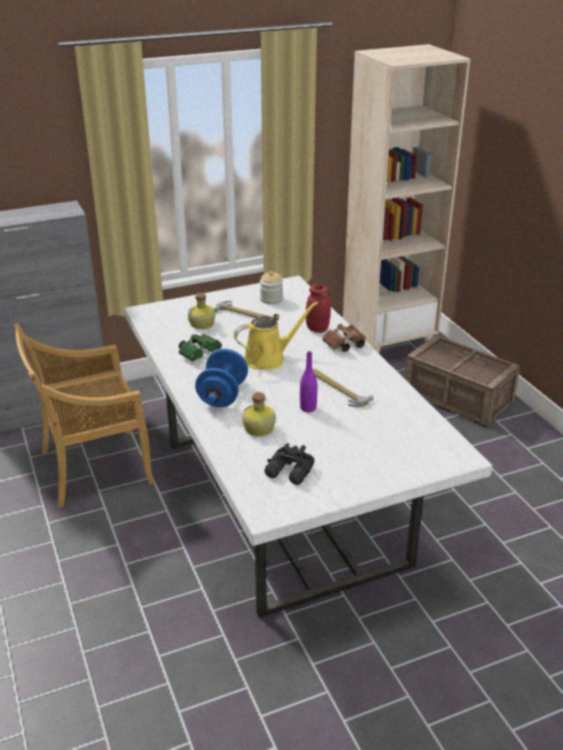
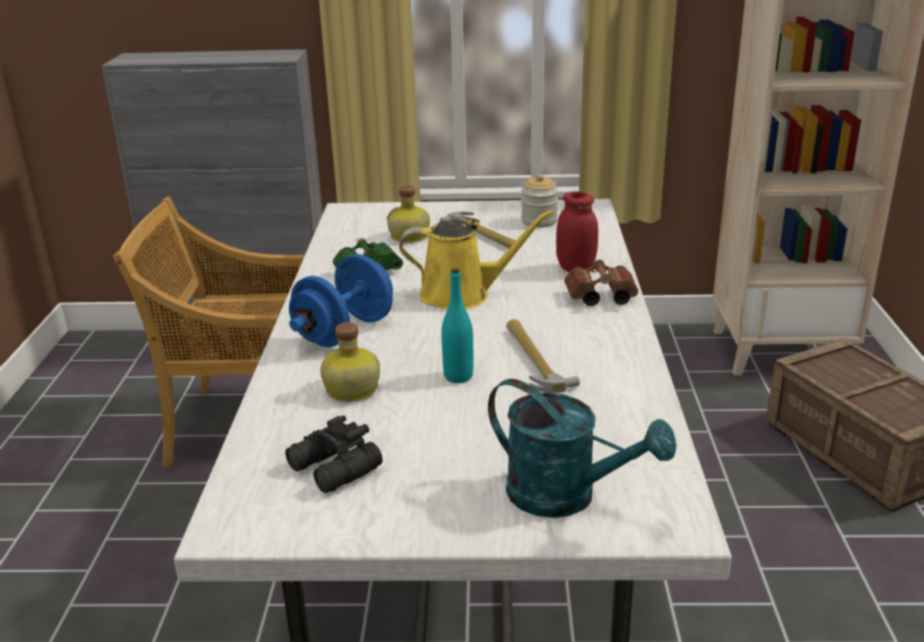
camera: 25 degrees right, 5 degrees down
purple bottle [300,351,317,412] -> turquoise bottle [442,268,473,383]
none -> turquoise watering can [488,379,677,518]

